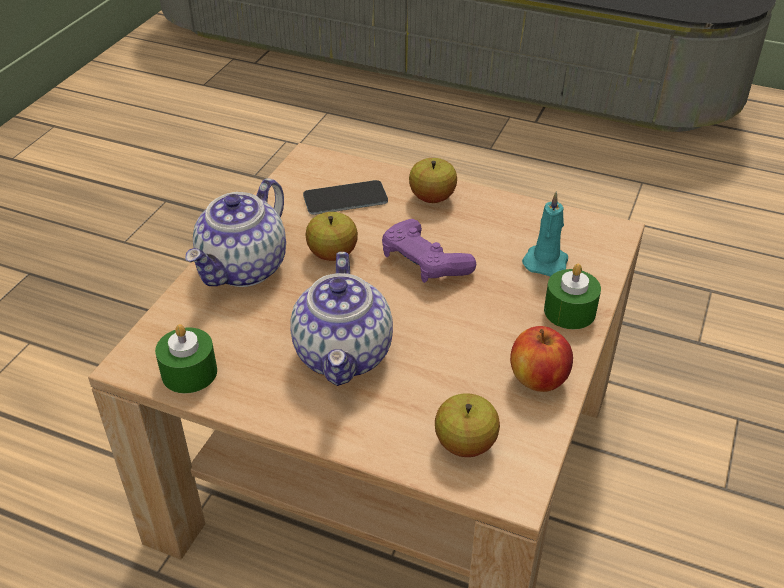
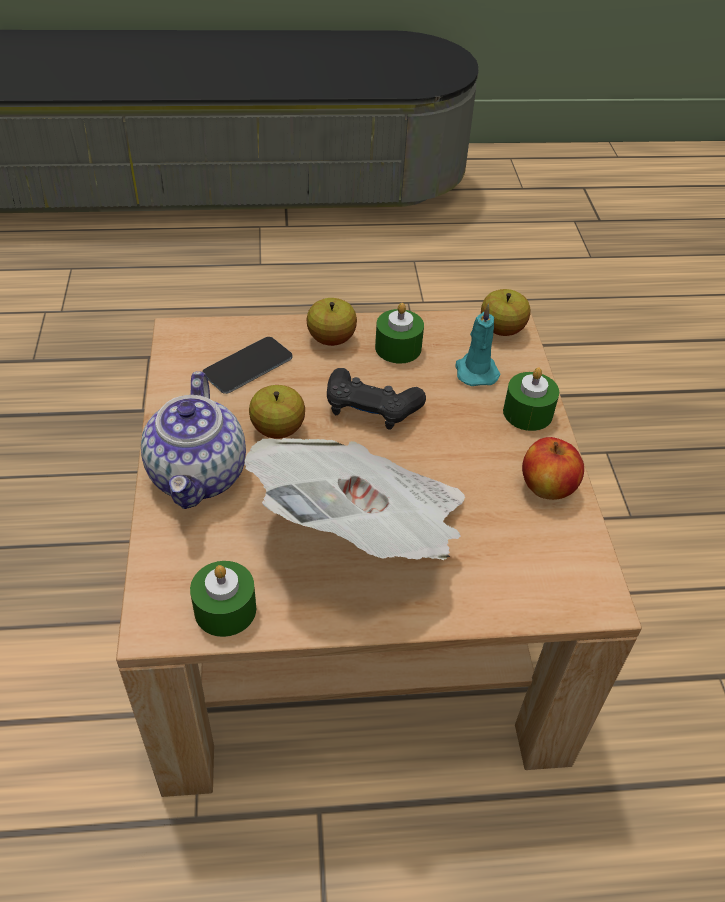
camera: 30 degrees left, 5 degrees up
teapot [290,252,393,386] -> newspaper [245,438,465,560]
purple game controller [382,219,476,283] -> black game controller [327,368,426,430]
apple [435,393,500,457] -> apple moved to [481,289,530,336]
none -> green candle [375,303,424,364]

